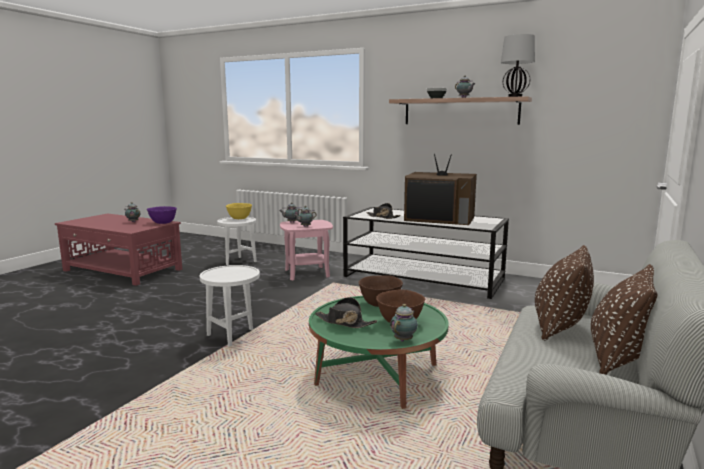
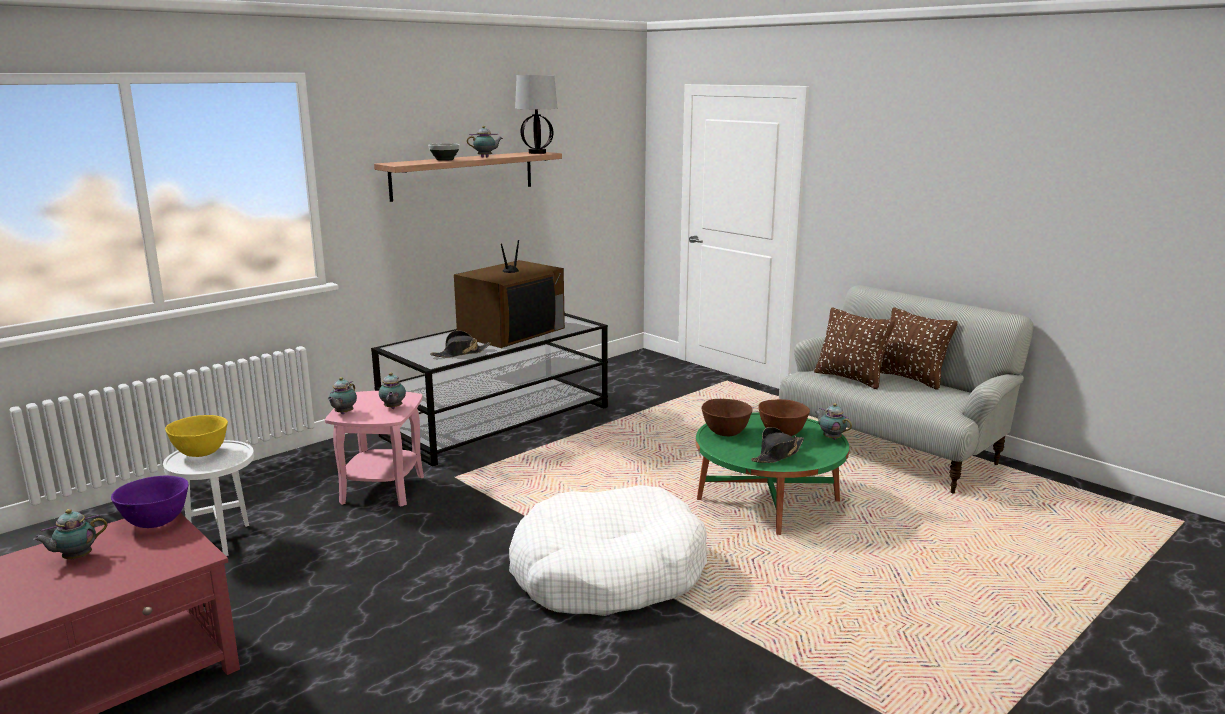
camera: 70 degrees left, 5 degrees up
white side table [200,265,260,347] -> white dog bed [509,485,707,616]

